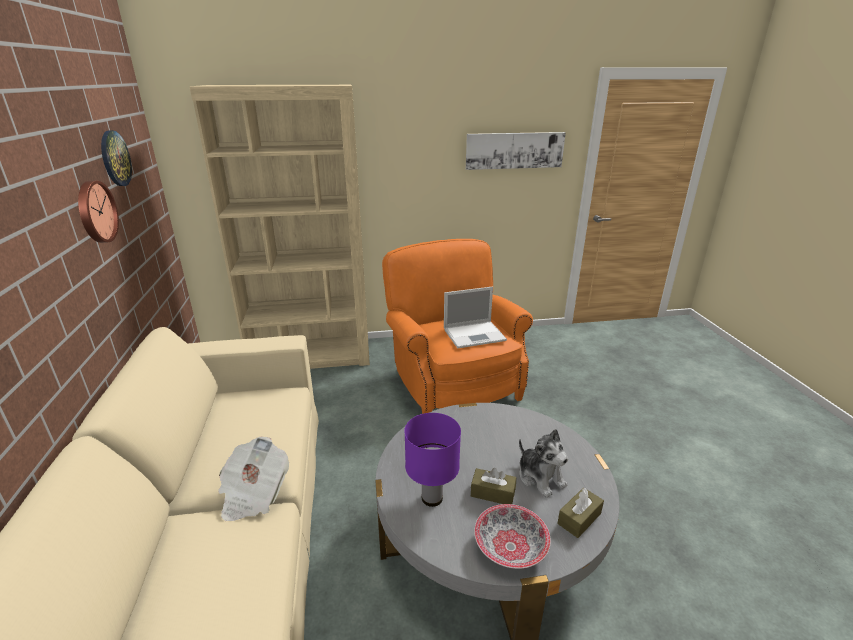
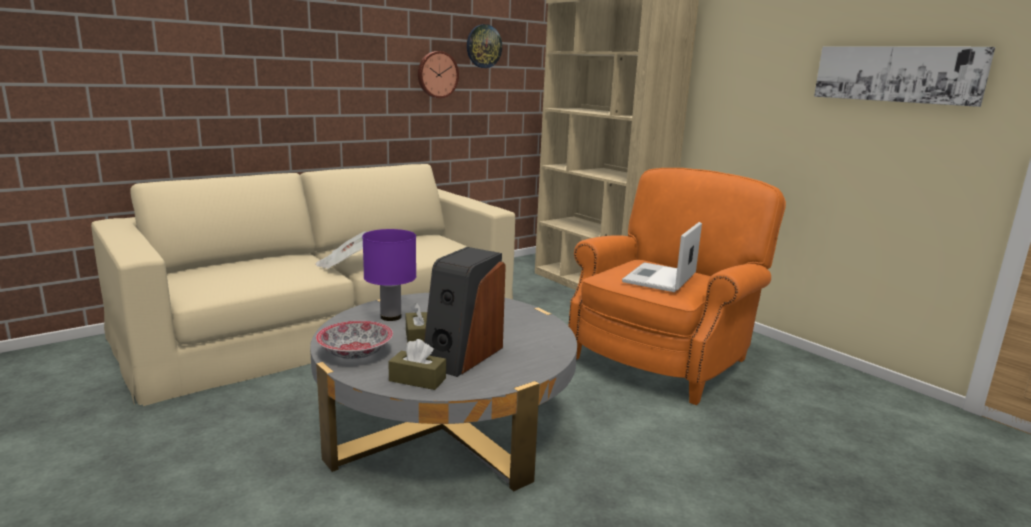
camera: 60 degrees right, 10 degrees down
laptop [444,287,507,348] -> laptop turned 75 degrees clockwise [622,222,702,292]
plush toy [519,429,568,498] -> speaker [424,247,506,377]

